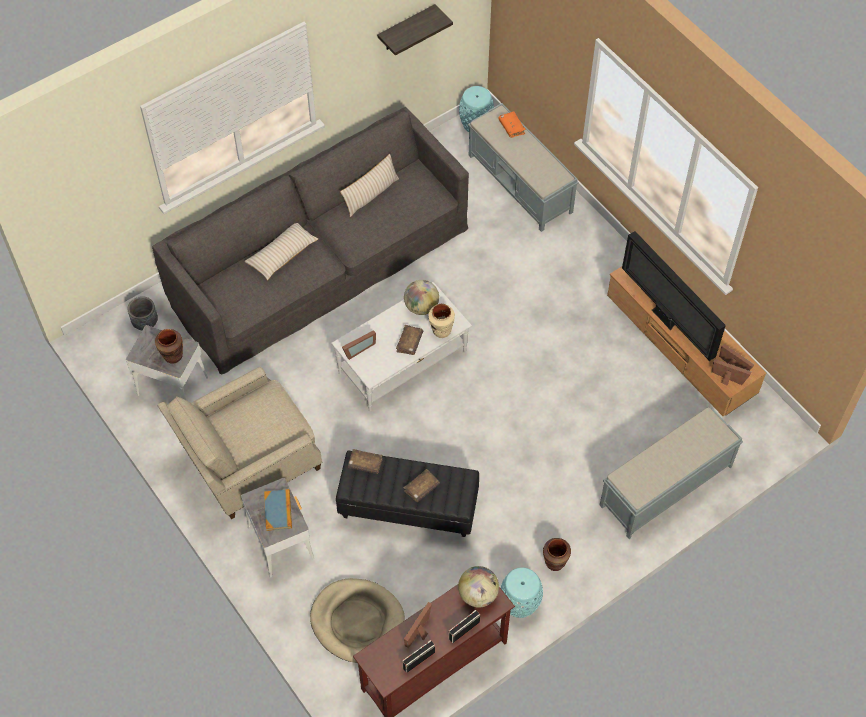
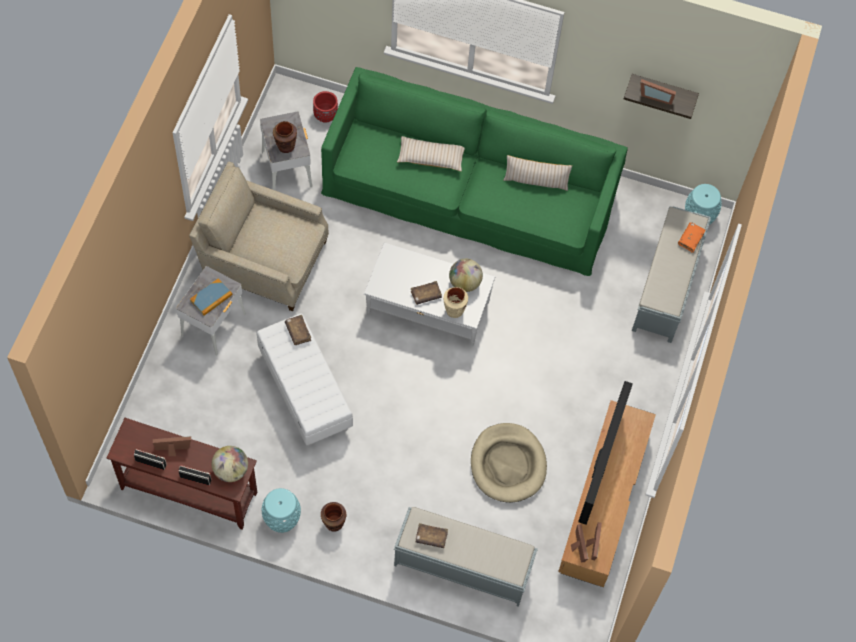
camera: 50 degrees right, 5 degrees up
grey planter [127,296,158,330] -> red planter [313,91,338,123]
grey sofa [152,107,469,374] -> green sofa [321,67,628,276]
beige dog bed [310,578,405,663] -> beige dog bed moved to [471,423,547,503]
black ottoman [336,451,479,537] -> white ottoman [256,314,353,446]
picture frame [342,330,376,360] -> picture frame moved to [640,79,676,105]
brown book [404,469,440,502] -> brown book moved to [416,523,448,548]

